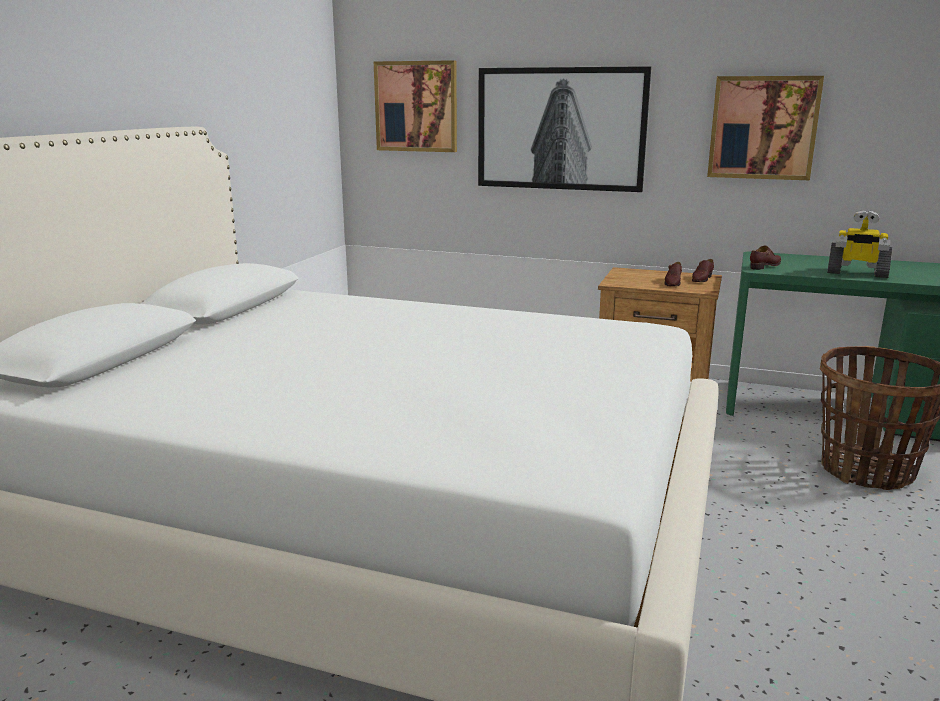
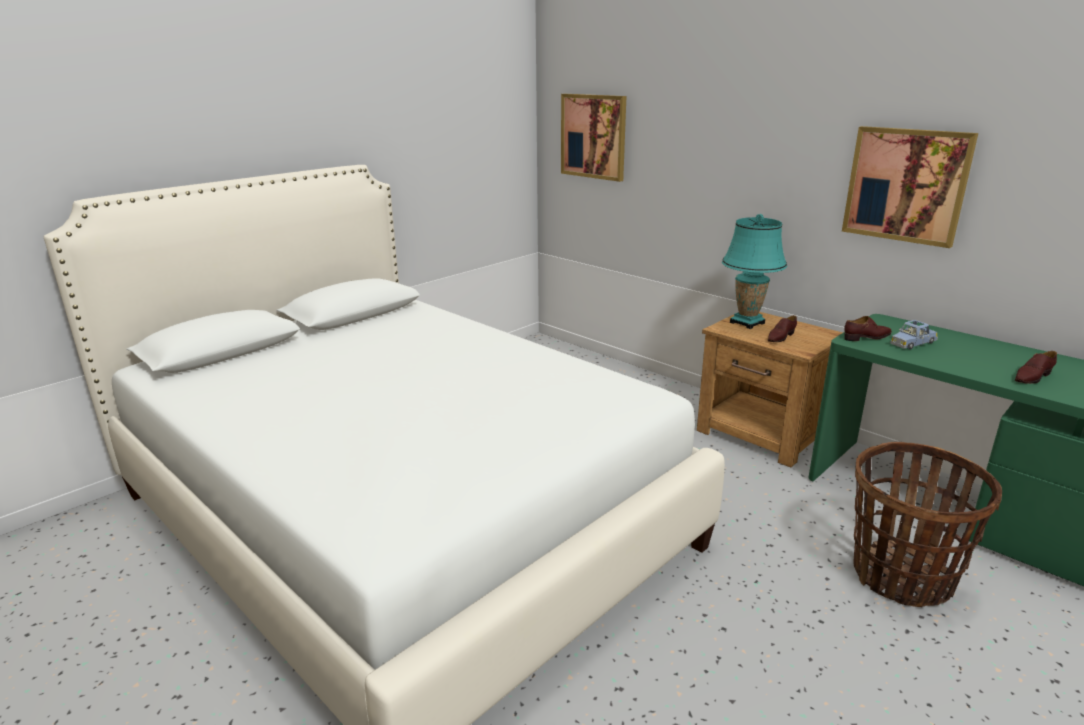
camera: 25 degrees right, 5 degrees up
picture [478,66,651,192] -> none
brown shoe [692,259,714,282] -> brown shoe moved to [1015,351,1057,384]
toy robot [827,210,892,278] -> none
none -> turquoise table lamp [722,214,787,329]
none -> blue toy car [890,320,938,349]

